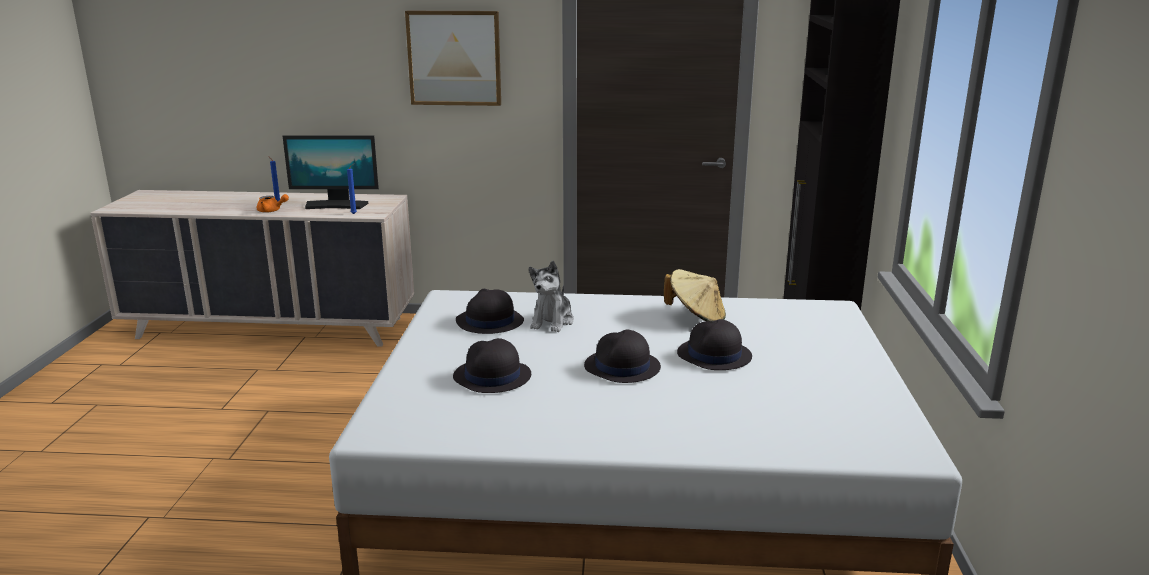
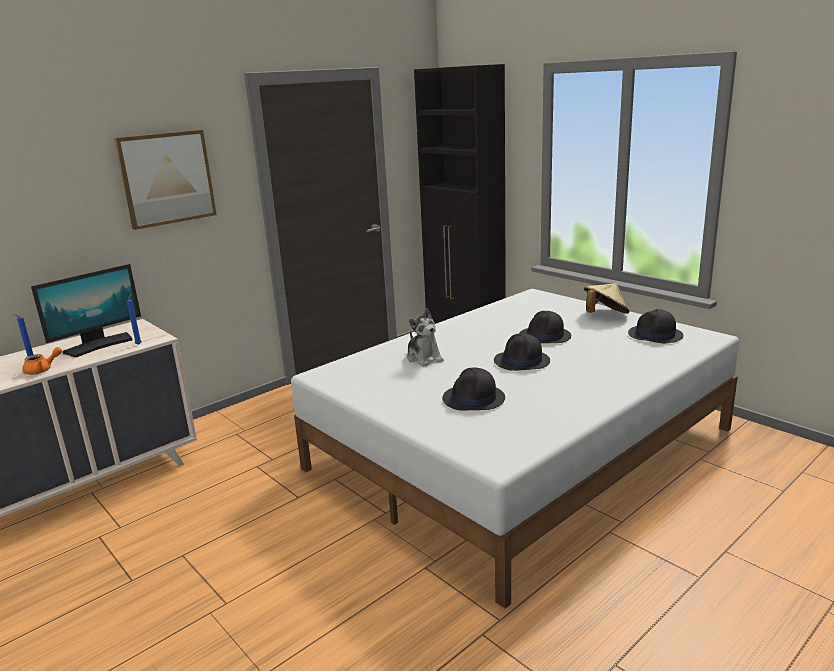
camera: 45 degrees left, 0 degrees up
black hat [456,289,524,334] -> black hat moved to [628,309,684,343]
beige hat [664,269,726,322] -> beige hat moved to [584,283,630,314]

